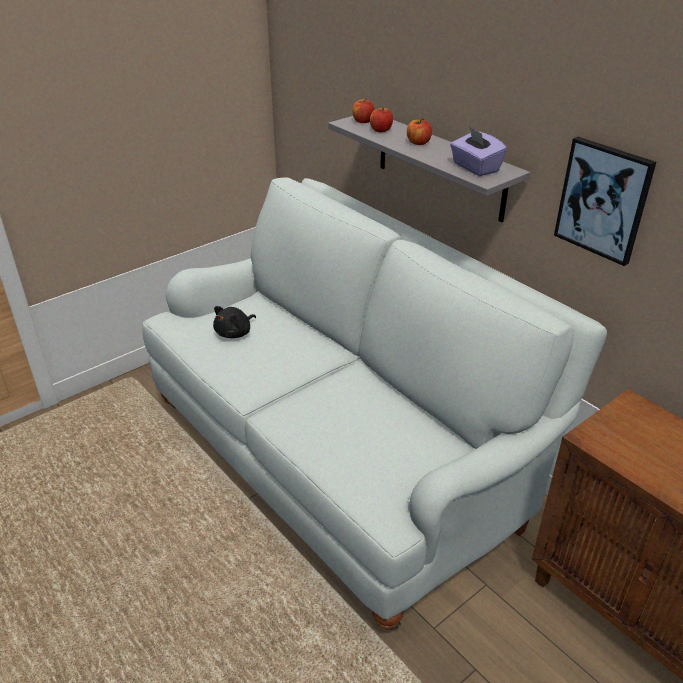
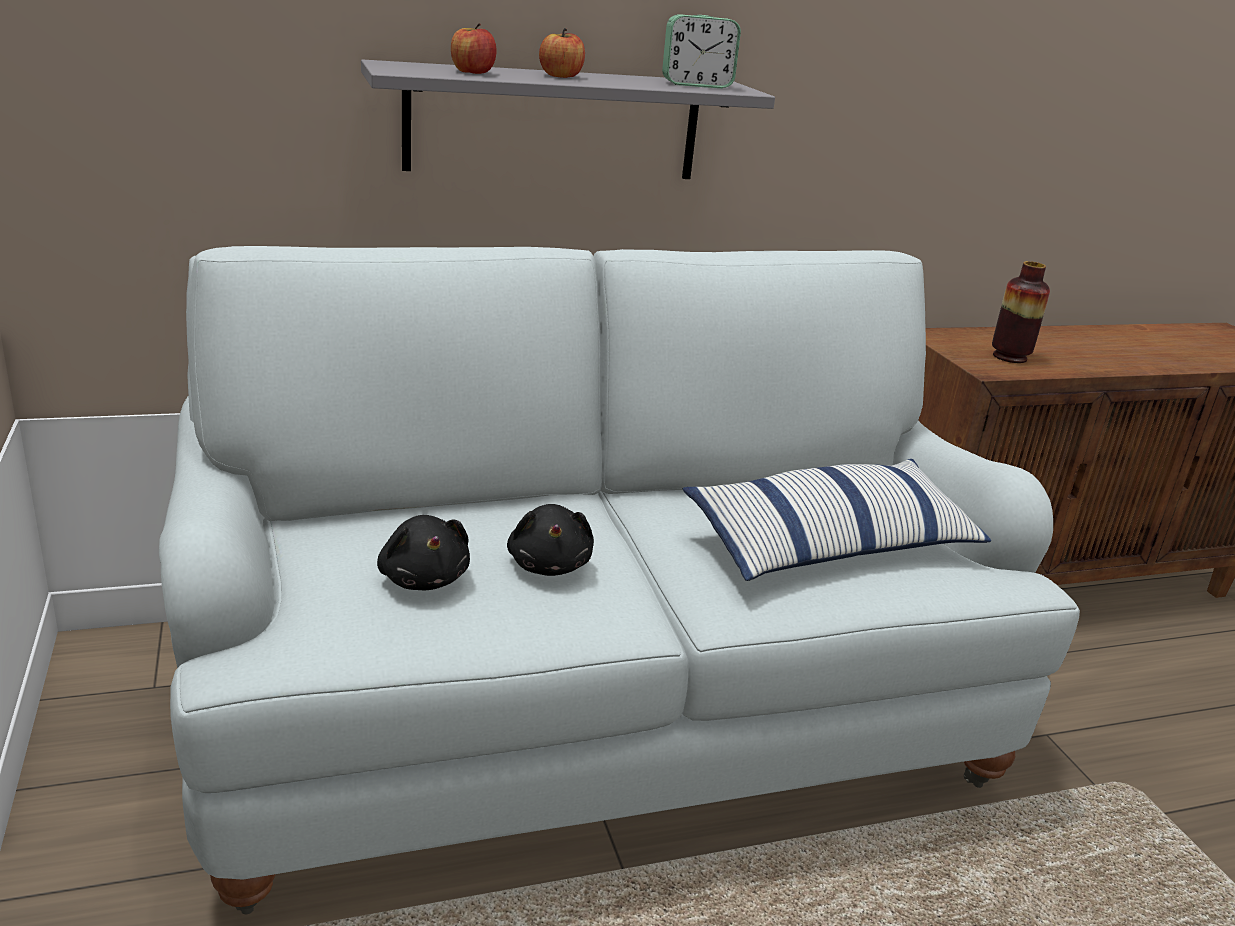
camera: 70 degrees left, 10 degrees down
apple [352,99,374,123] -> none
purple tissue box [450,126,507,176] -> alarm clock [662,14,741,89]
picture [554,137,656,266] -> none
none -> black plush toy [507,504,594,576]
none -> pillow [682,459,991,581]
none -> vase [992,261,1050,363]

